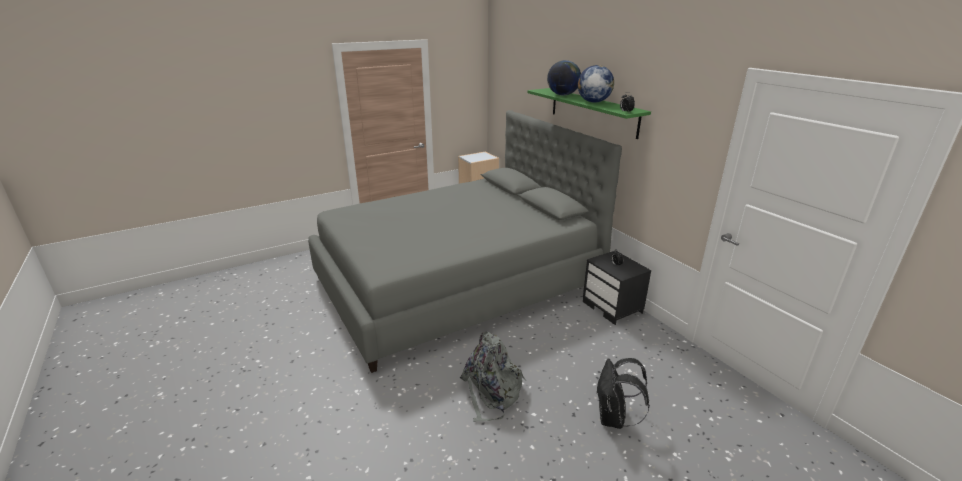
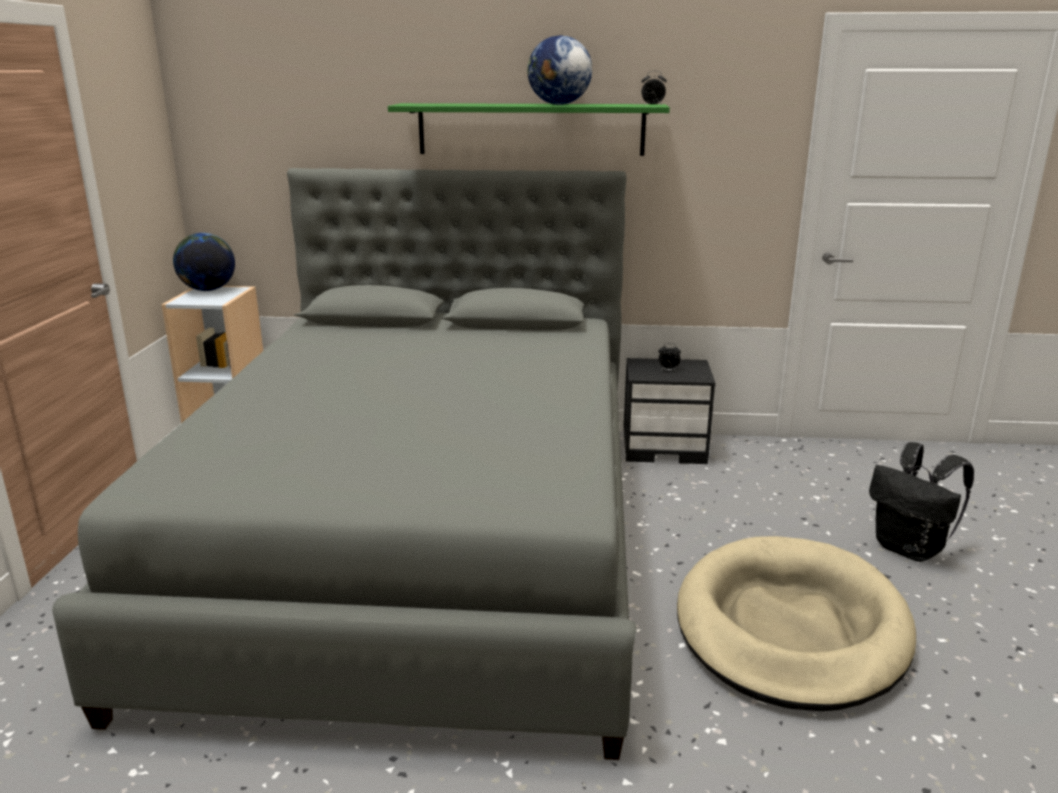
camera: 55 degrees left, 5 degrees down
grey backpack [460,331,526,422] -> beige dog bed [677,536,916,711]
globe [547,60,581,95] -> globe moved to [173,233,235,291]

